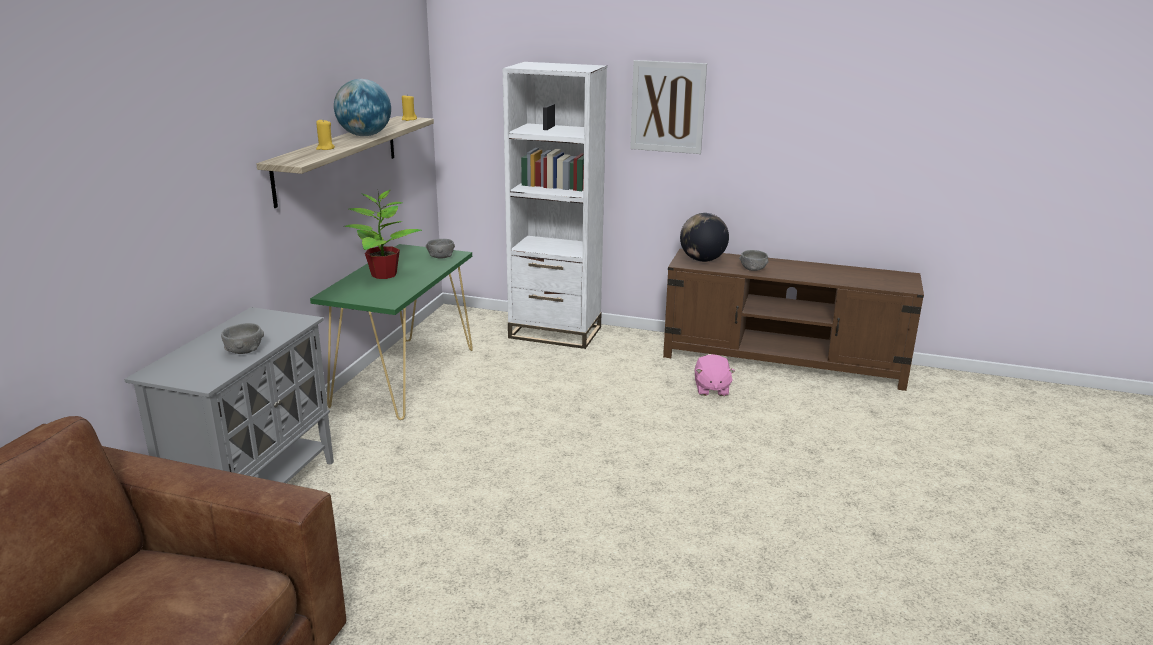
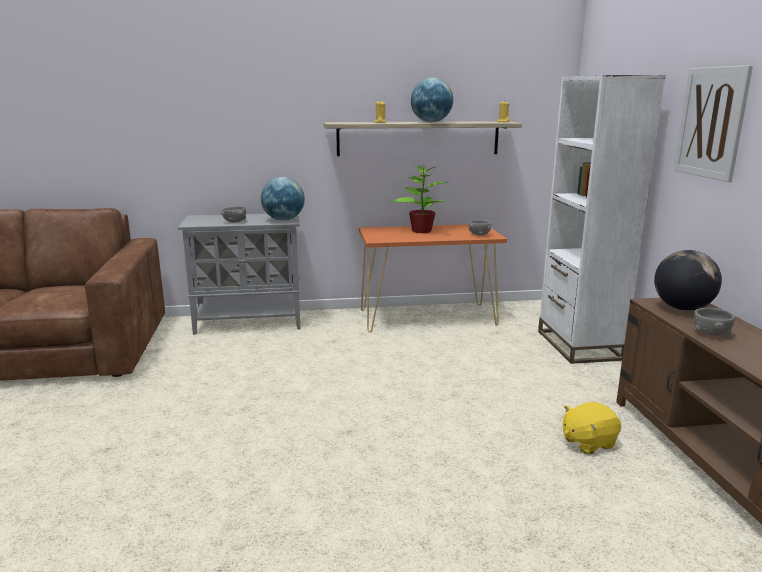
camera: 65 degrees right, 5 degrees down
green console table [310,244,473,420] -> orange console table [359,224,507,332]
pink plush toy [695,354,735,396] -> yellow plush toy [563,402,621,454]
none -> globe [261,177,305,221]

